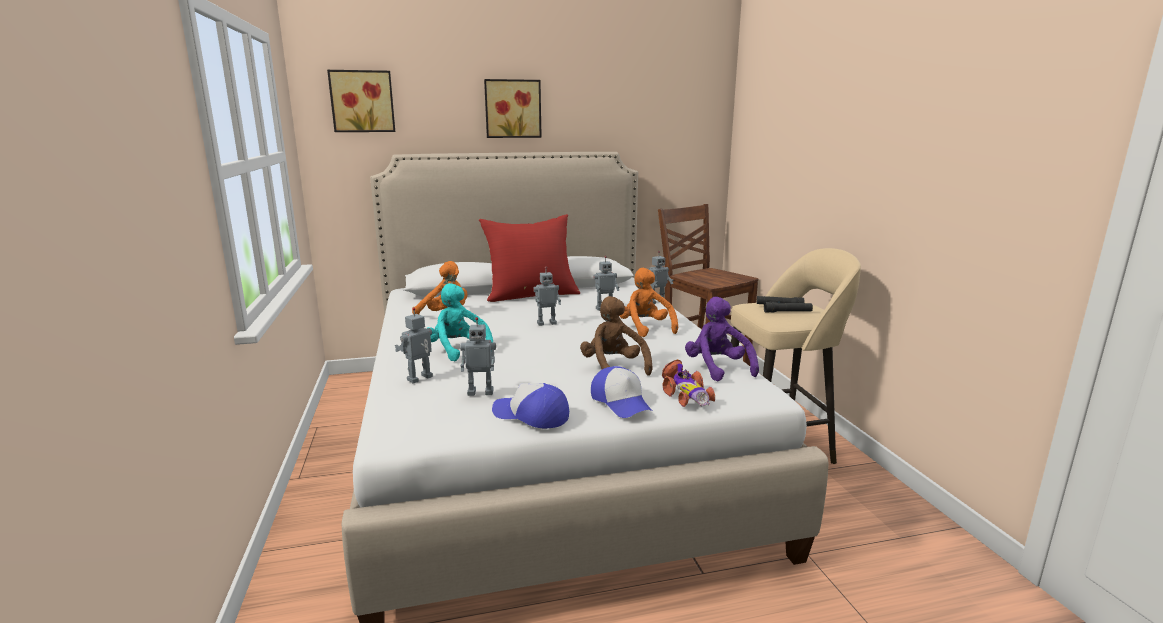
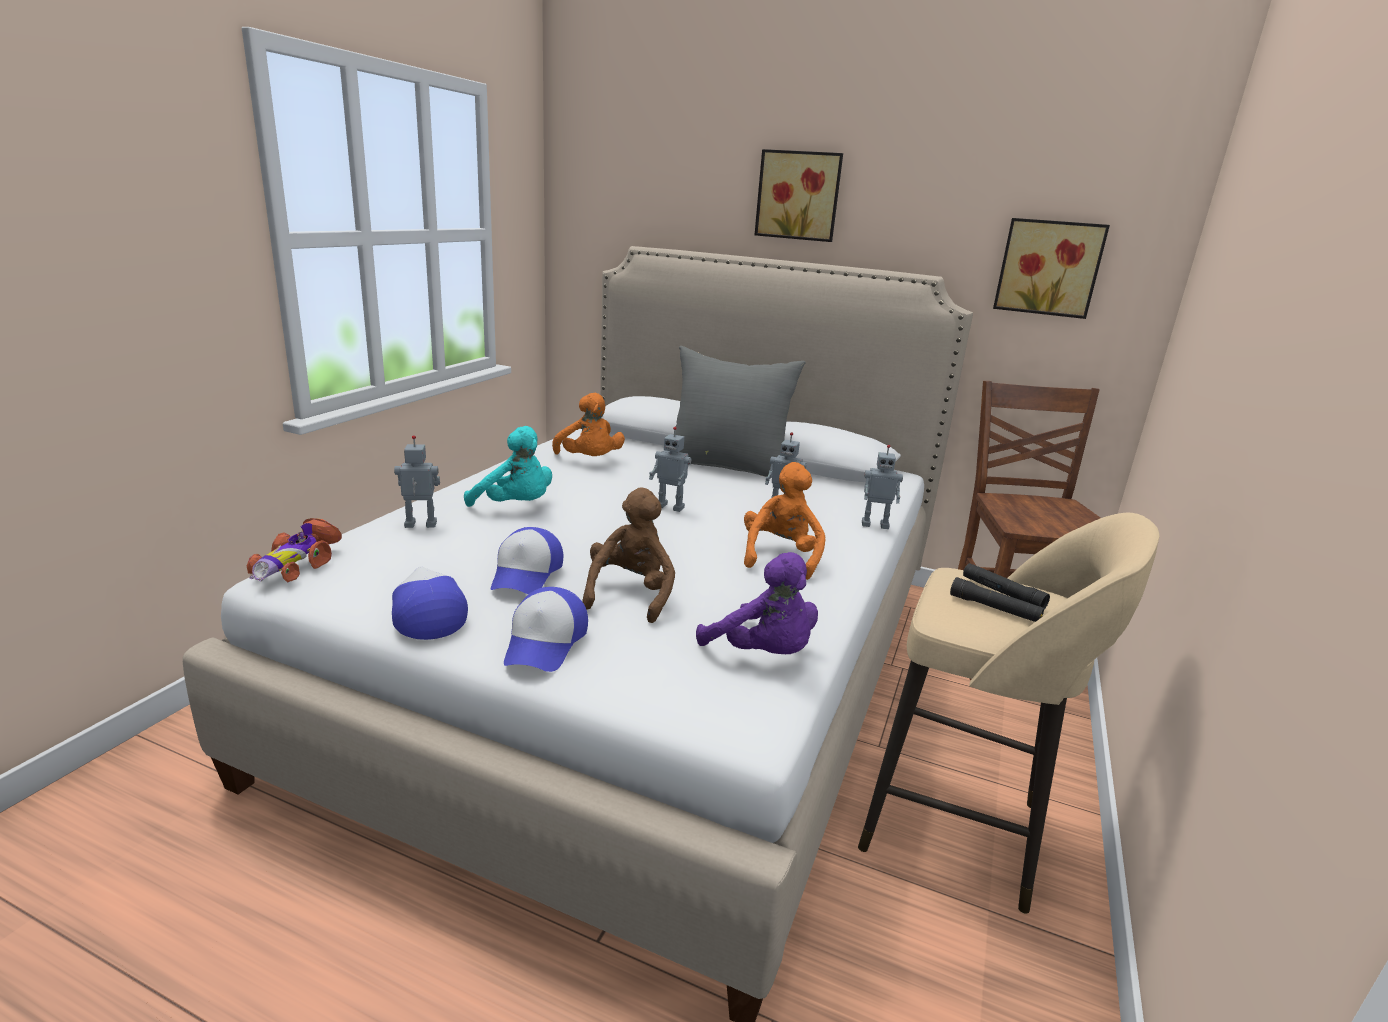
camera: 35 degrees right, 5 degrees up
picture [327,70,395,132] -> picture moved to [993,218,1110,319]
turquoise plush toy [426,283,493,362] -> turquoise plush toy turned 120 degrees clockwise [464,426,552,507]
toy robot [460,317,496,396] -> none
red pillow [479,214,580,302] -> grey pillow [675,346,805,477]
toy car [662,359,715,407] -> toy car moved to [247,518,342,583]
purple plush toy [685,297,759,382] -> purple plush toy turned 120 degrees clockwise [696,552,818,654]
none -> cap [491,527,563,594]

